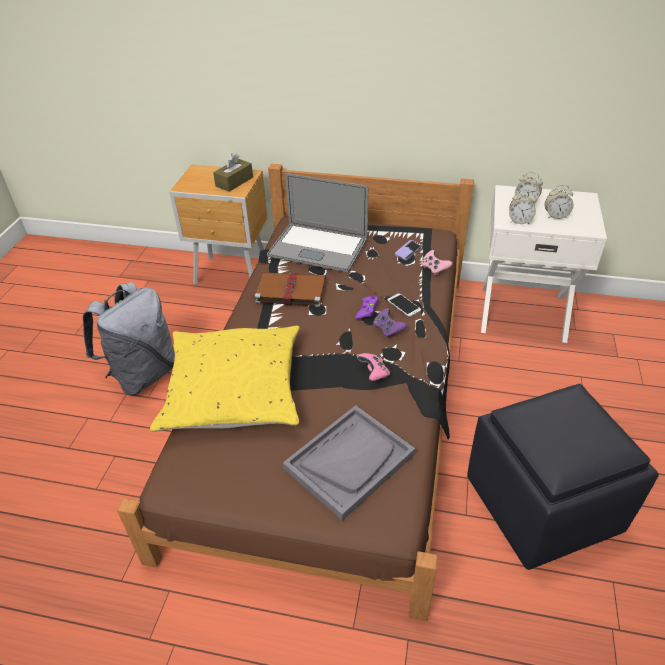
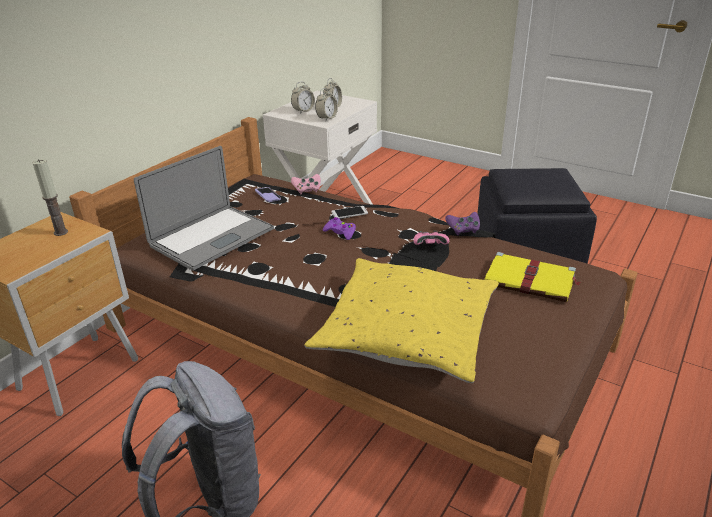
camera: 70 degrees left, 10 degrees down
brown tissue box [213,153,253,192] -> candle [33,159,68,236]
brown book [251,272,326,307] -> none
grey tray [283,405,415,521] -> yellow book [484,252,581,302]
purple game controller [373,308,407,338] -> purple game controller moved to [445,212,480,235]

